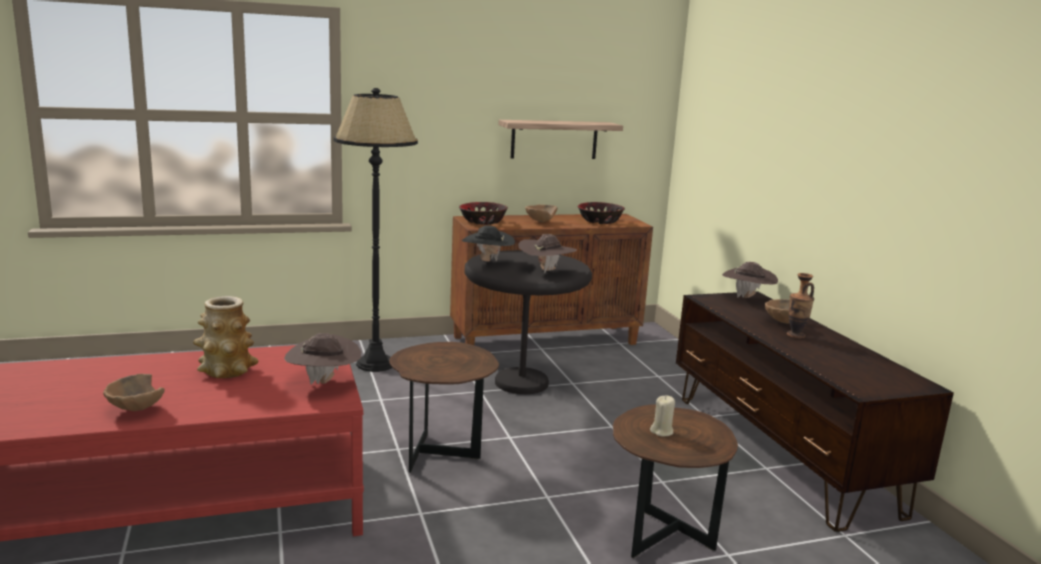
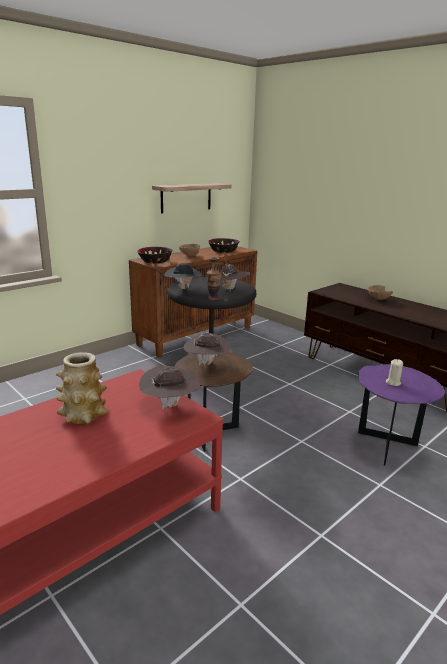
camera: 25 degrees left, 5 degrees up
brown bowl [103,374,165,411] -> none
black floor lamp [334,88,418,372] -> none
brown side table [613,404,738,558] -> purple side table [358,364,445,466]
brown hat [722,262,778,298] -> brown hat moved to [184,333,231,365]
vase [787,273,814,339] -> vase moved to [206,257,222,300]

